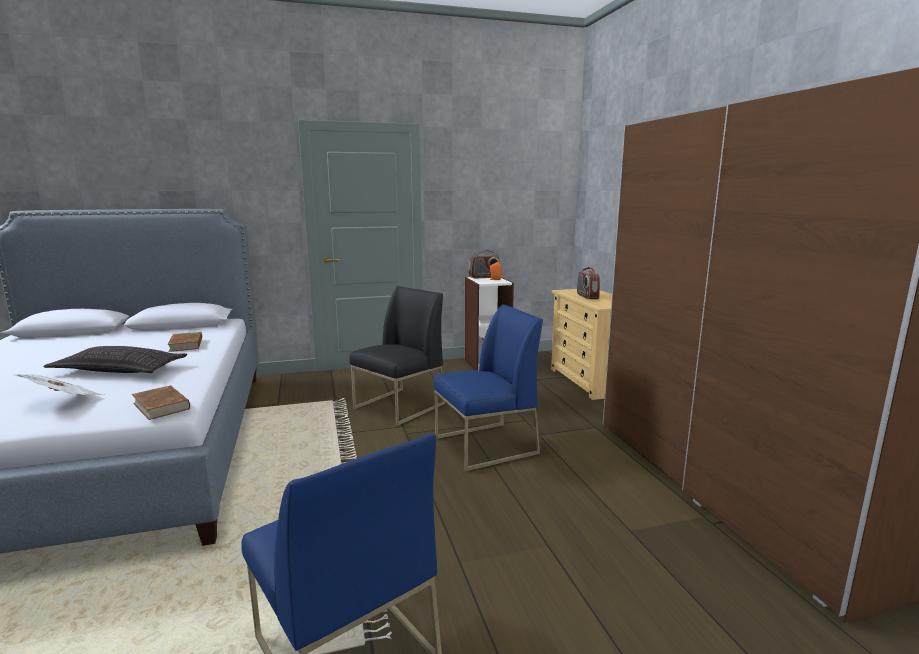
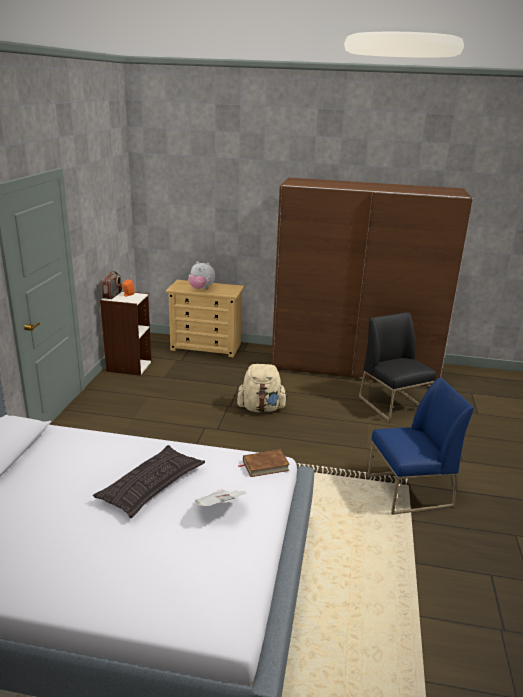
camera: 65 degrees left, 10 degrees up
brown book [167,332,202,352] -> none
black chair [349,286,446,426] -> black chair moved to [359,312,436,422]
blue chair [433,304,543,471] -> beige backpack [237,364,288,412]
radio [577,267,600,299] -> plush toy [188,261,215,289]

